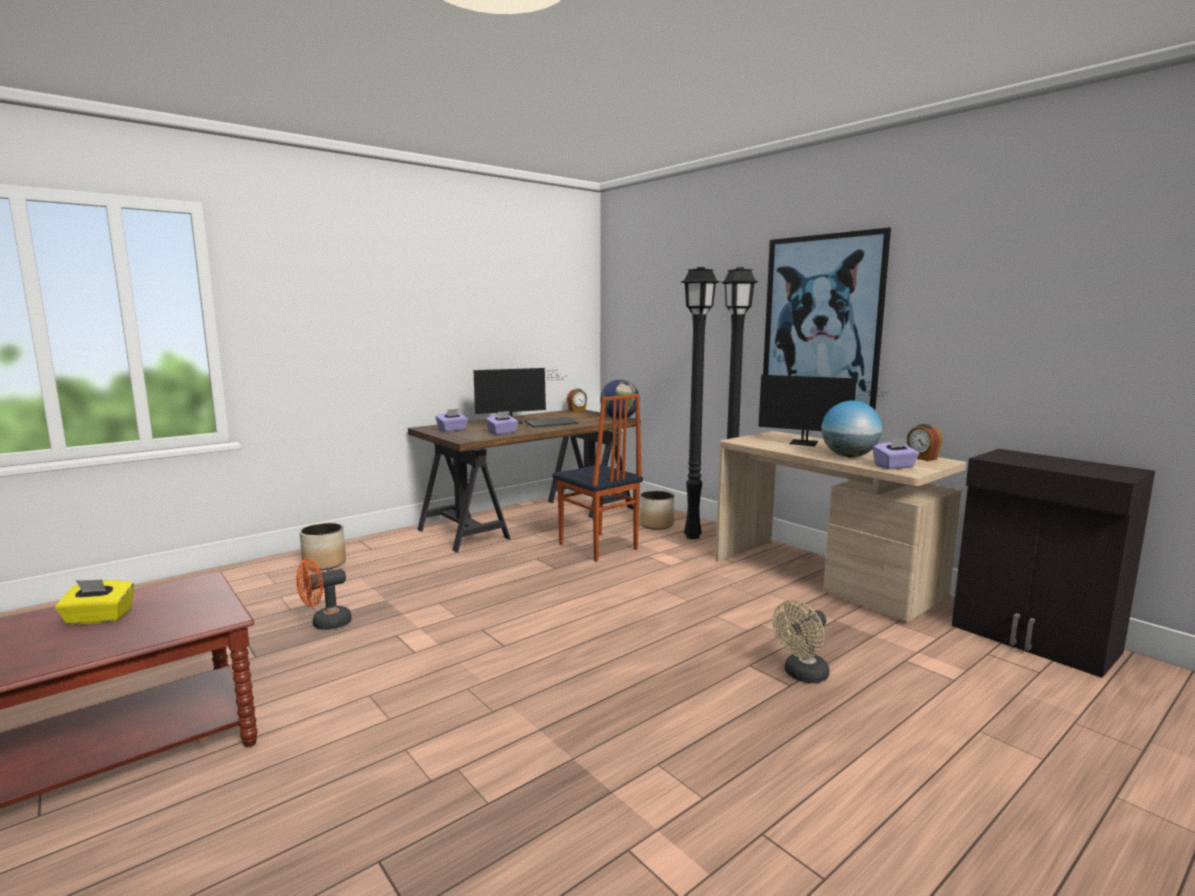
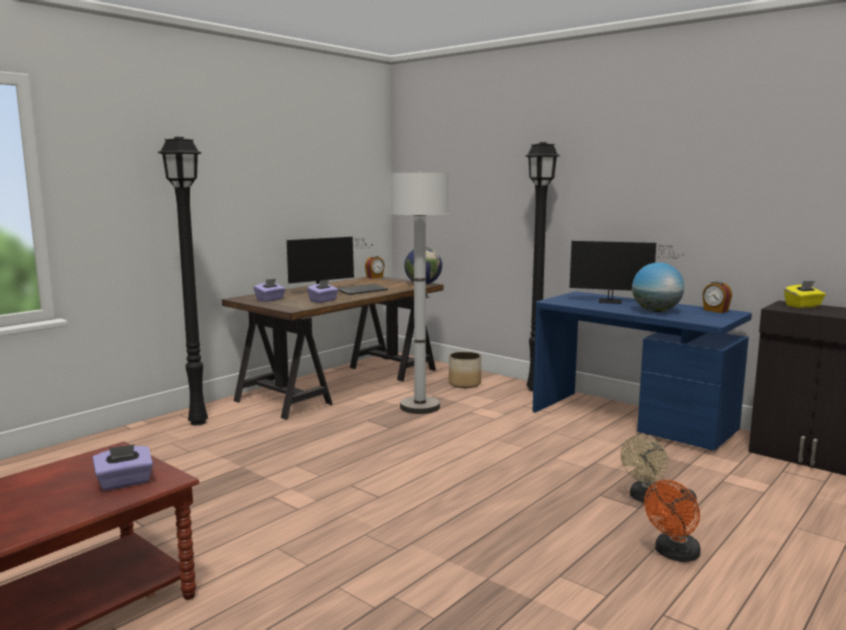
camera: 10 degrees left, 0 degrees up
yellow tissue box [55,579,134,625] -> yellow tissue box moved to [784,281,826,308]
orange fan [296,558,352,630] -> orange fan moved to [644,480,701,562]
planter [300,523,346,571] -> none
chair [552,394,643,562] -> white floor lamp [391,172,449,414]
black floor lamp [681,267,719,539] -> black floor lamp moved to [157,137,208,426]
beige desk [715,431,966,621] -> blue desk [532,292,752,451]
picture [763,228,891,410] -> none
purple tissue box [873,438,919,469] -> purple tissue box moved to [92,444,153,491]

